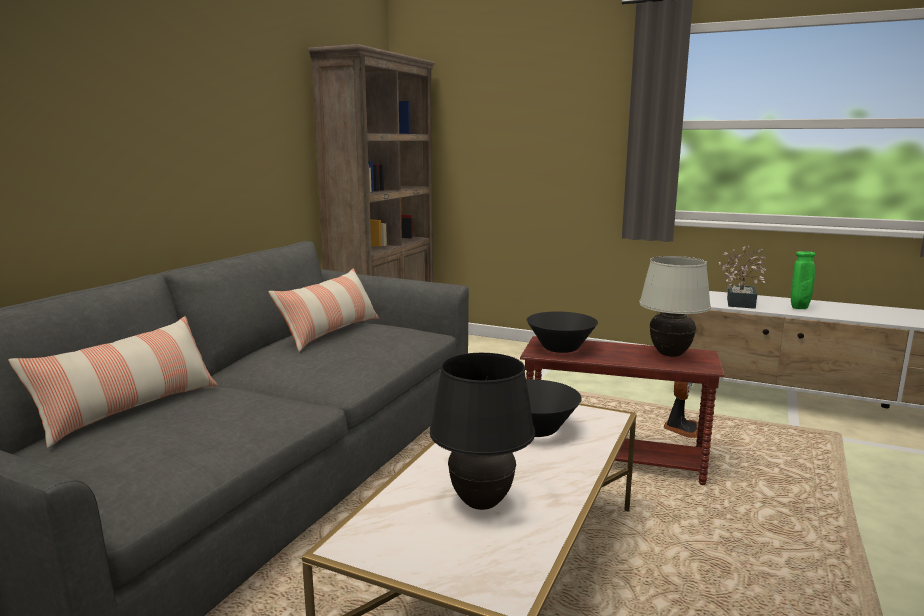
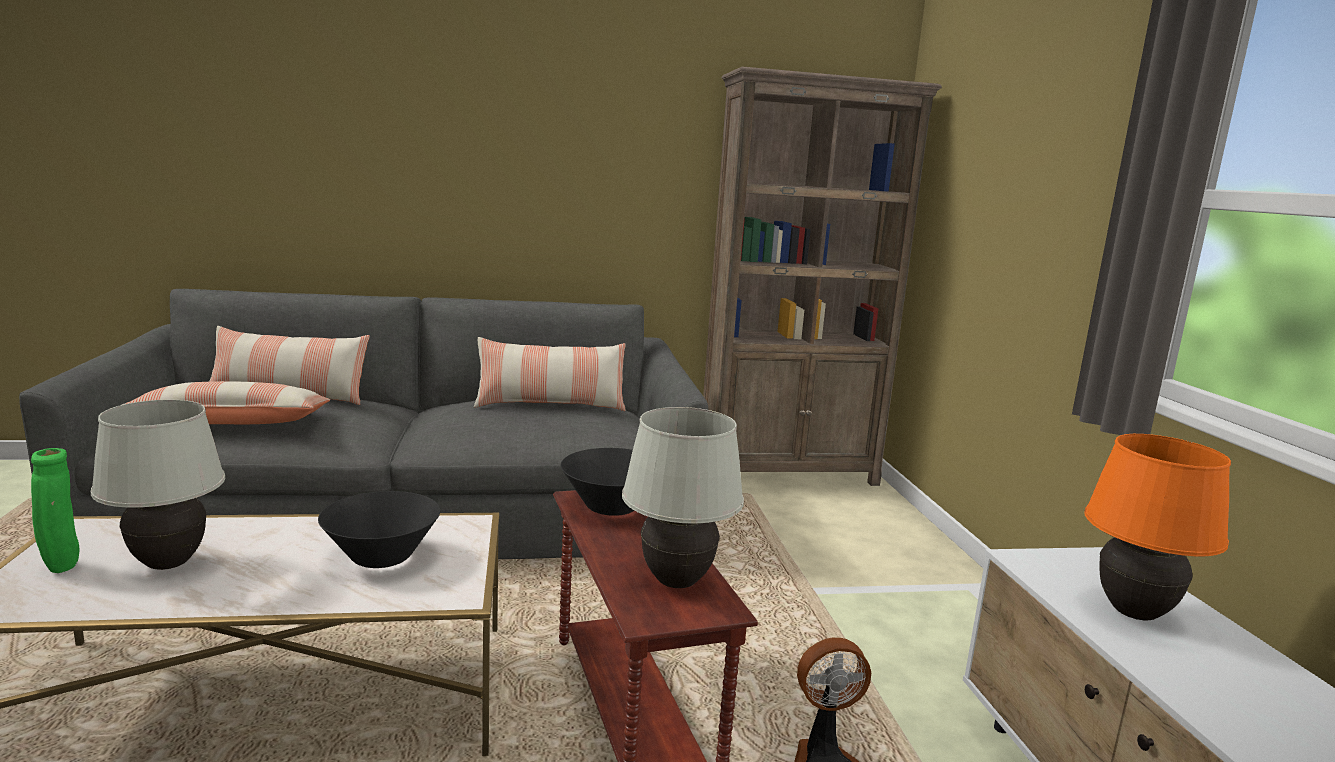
camera: 55 degrees right, 0 degrees up
black table lamp [430,353,535,510] -> white table lamp [91,400,225,570]
potted plant [719,246,767,309] -> orange table lamp [1084,434,1231,620]
green vase [791,251,815,309] -> green vase moved to [31,448,79,573]
none -> pillow [122,381,330,424]

